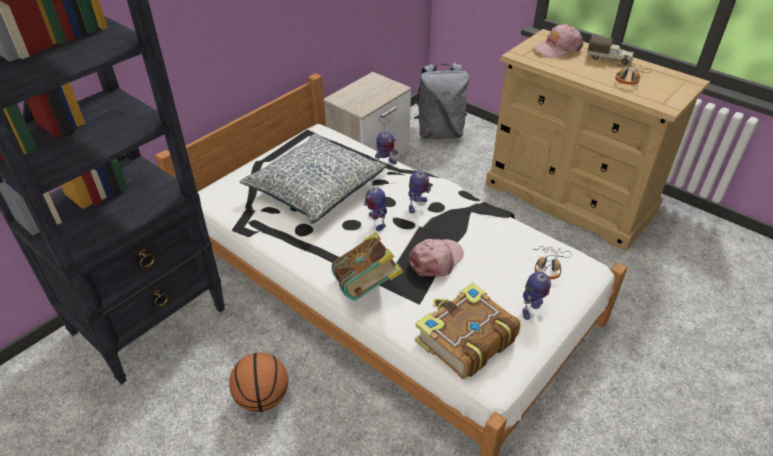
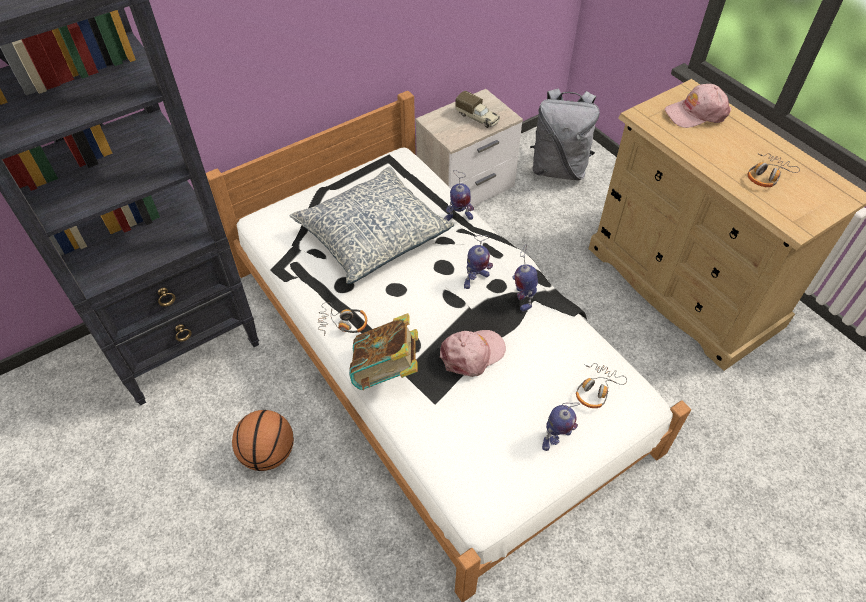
camera: 15 degrees right, 10 degrees up
toy robot [364,167,387,231] -> toy robot moved to [512,244,538,311]
book [415,282,521,379] -> none
toy truck [587,35,634,65] -> toy truck moved to [455,91,500,128]
none -> headphones [318,302,367,336]

